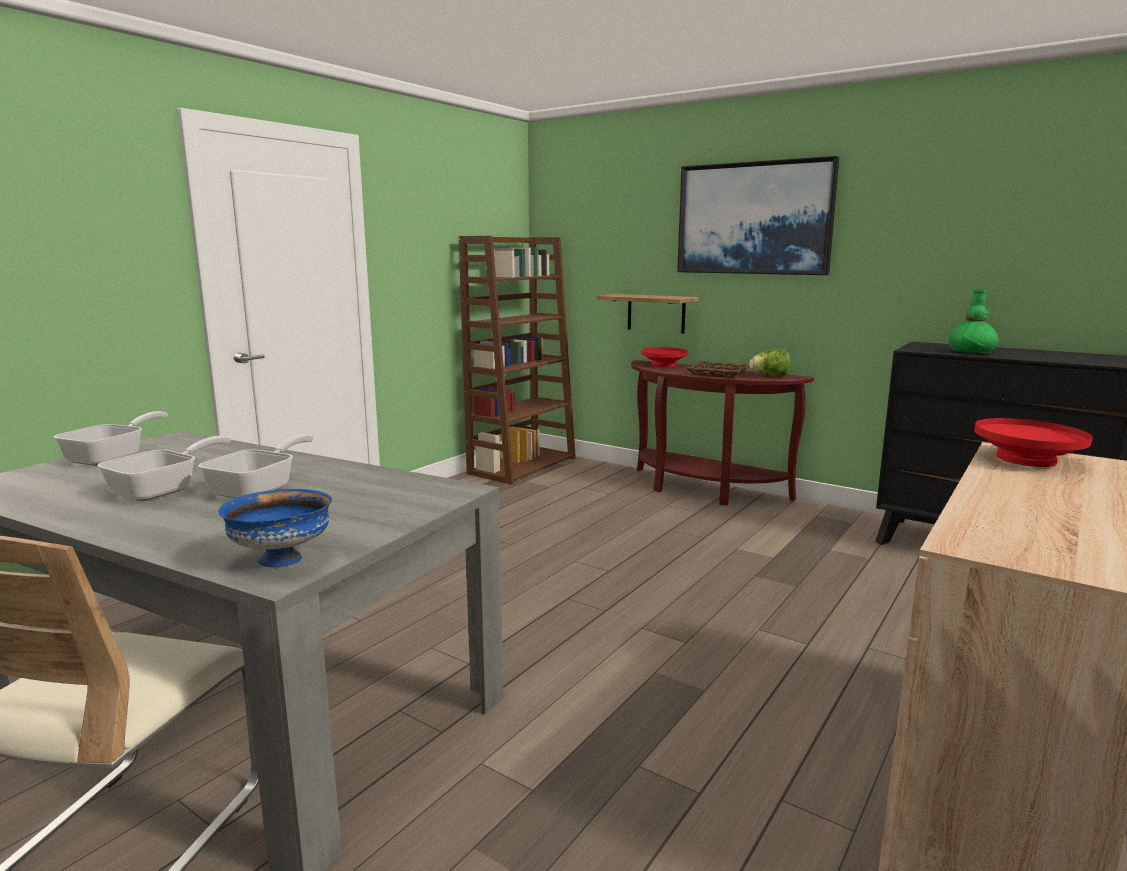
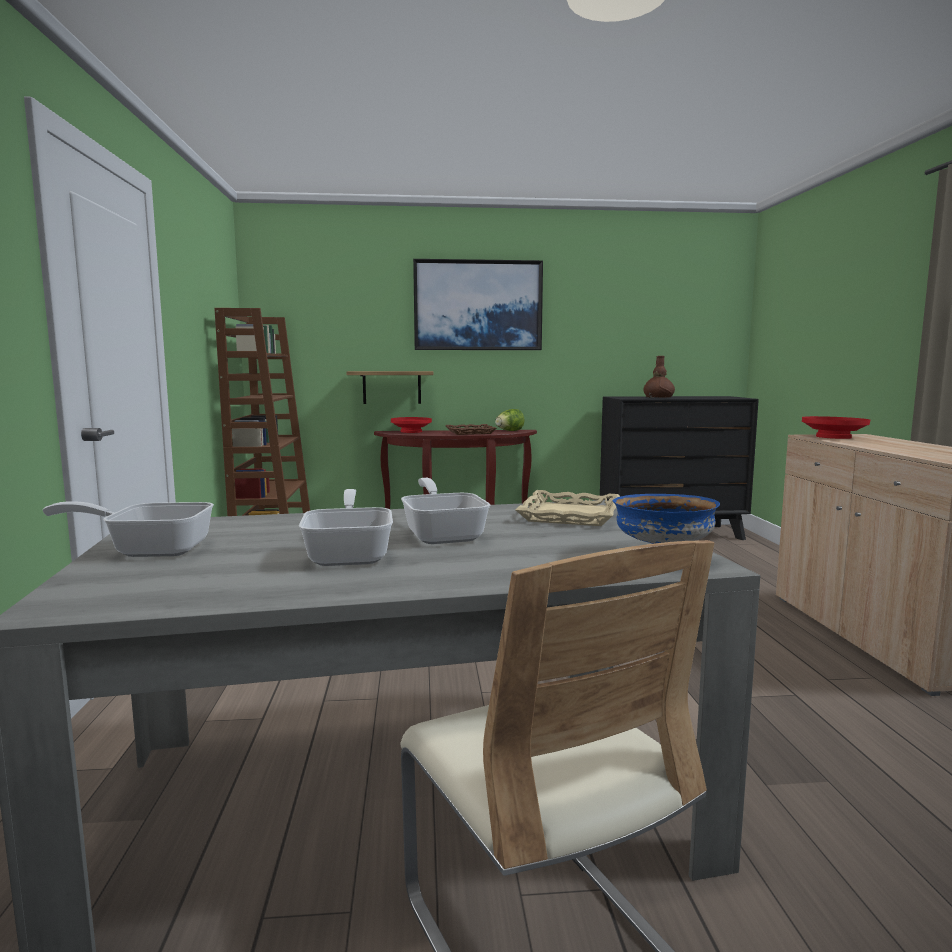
camera: 40 degrees left, 5 degrees down
frying pan [54,411,168,466] -> frying pan turned 75 degrees counterclockwise [43,501,214,557]
green vase [948,290,999,353] -> brown vase [644,356,675,398]
none -> beige tray [515,490,620,526]

